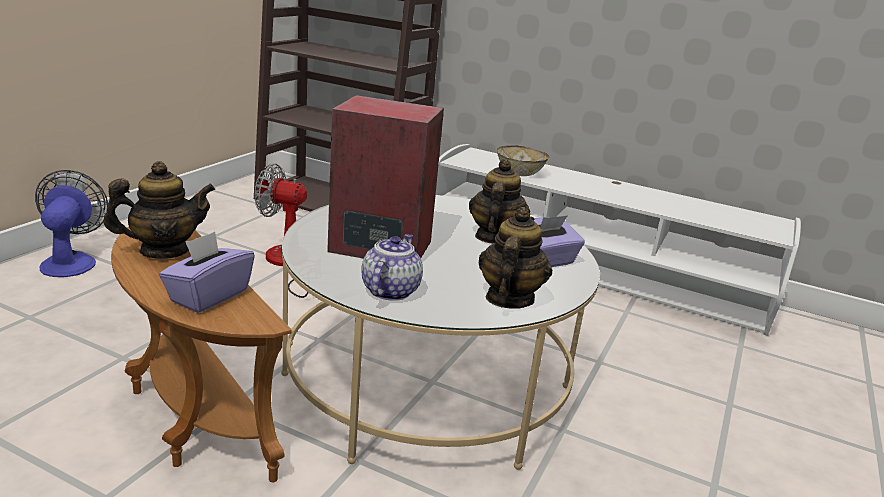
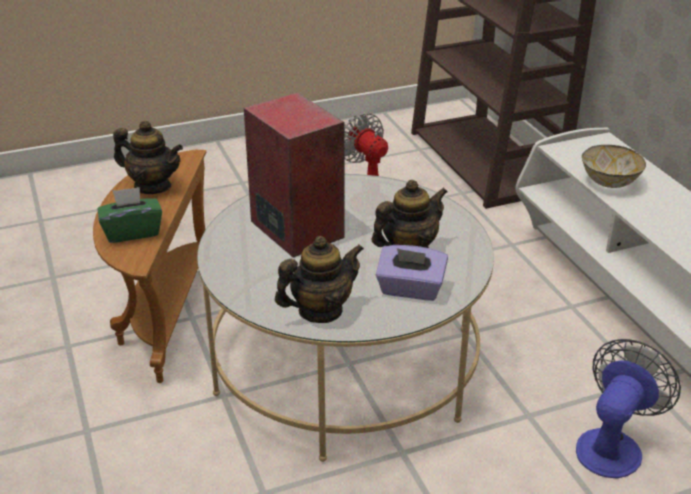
camera: 45 degrees right, 10 degrees up
fan [35,170,108,277] -> fan moved to [576,339,681,479]
purple tissue box [159,232,255,313] -> green tissue box [98,187,162,243]
teapot [361,234,423,301] -> none

